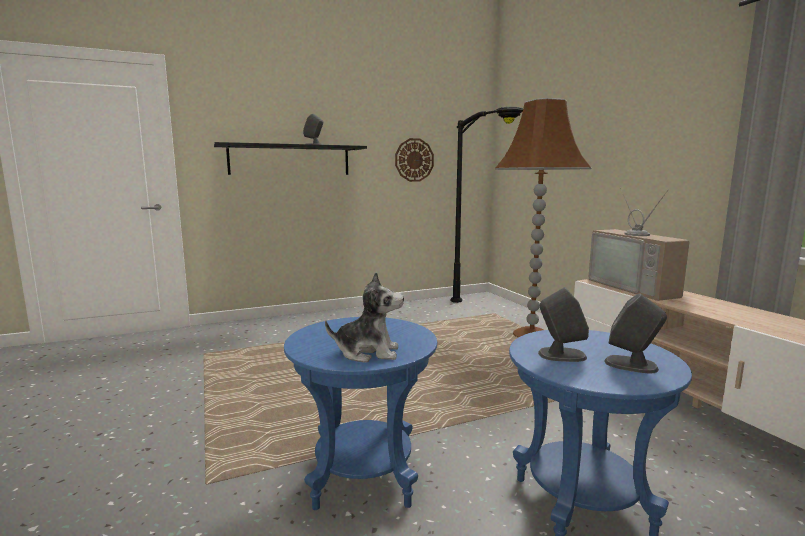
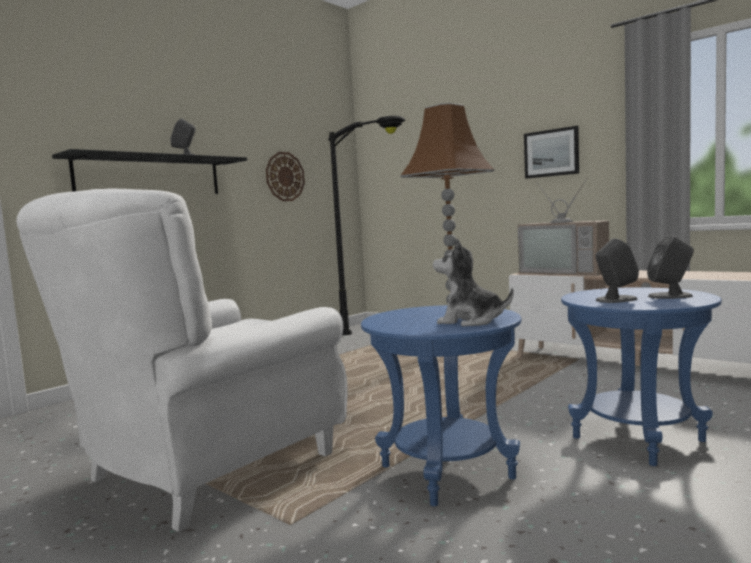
camera: 25 degrees left, 5 degrees down
plush toy [325,272,404,363] -> plush toy turned 135 degrees counterclockwise [433,239,514,326]
none -> white armchair [16,188,348,532]
none -> picture [524,126,579,179]

